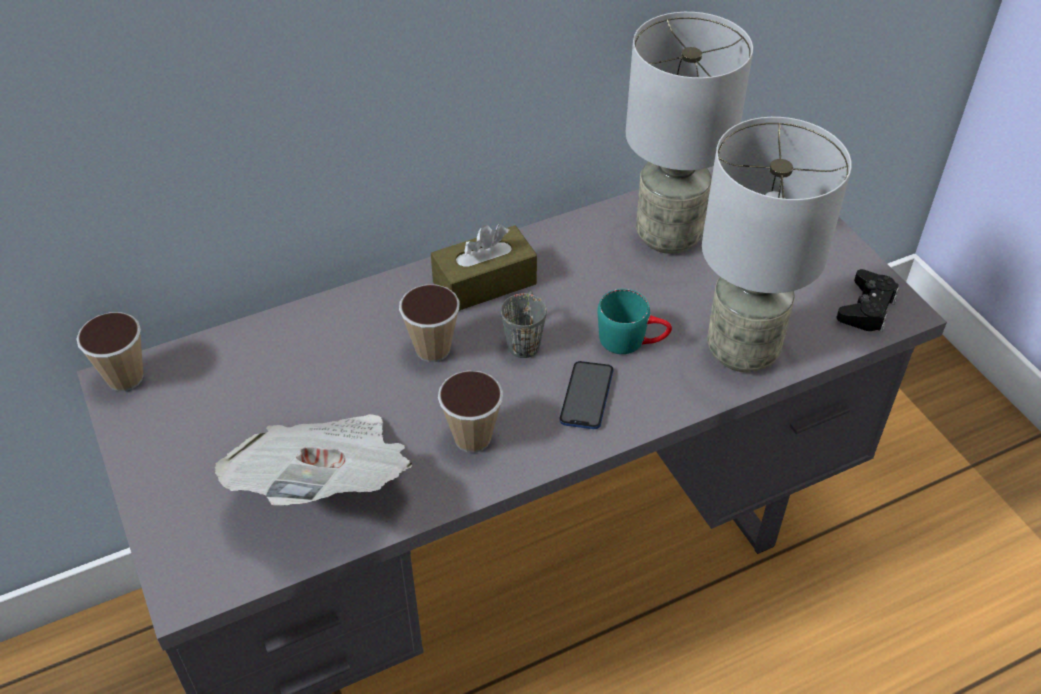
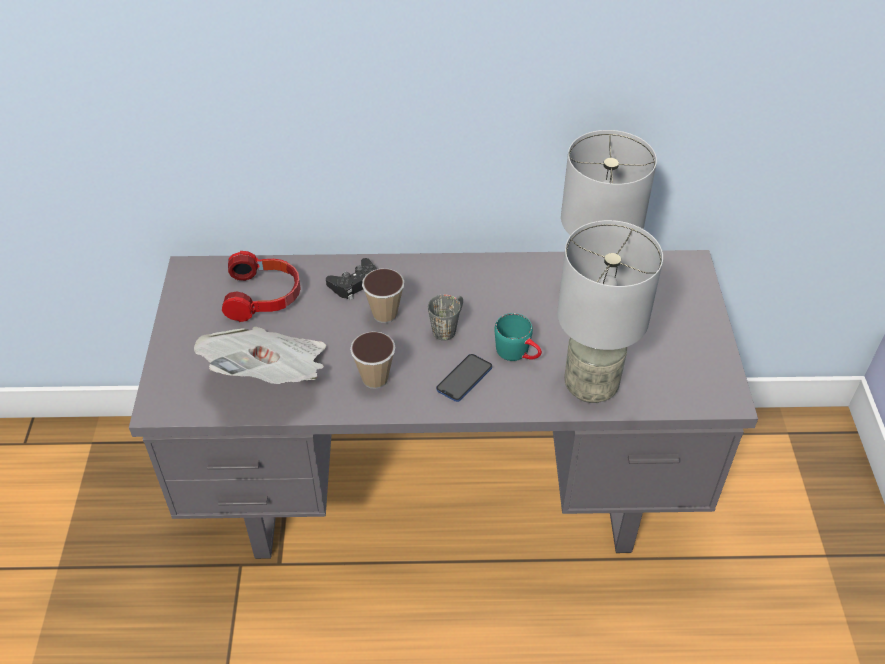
camera: 25 degrees right, 0 degrees up
cup [76,312,144,391] -> none
brown tissue box [431,224,537,311] -> none
black game controller [836,269,899,332] -> black game controller moved to [326,258,377,301]
none -> headphones [222,251,301,322]

